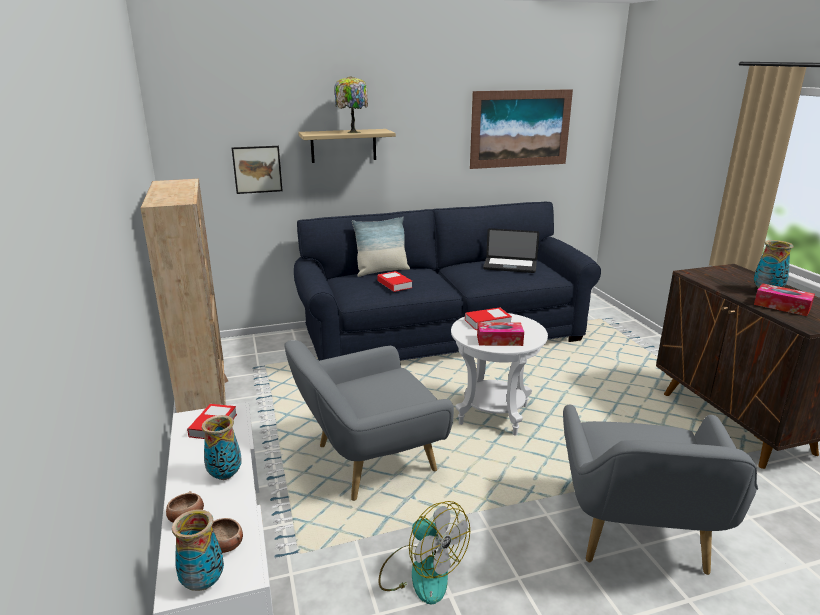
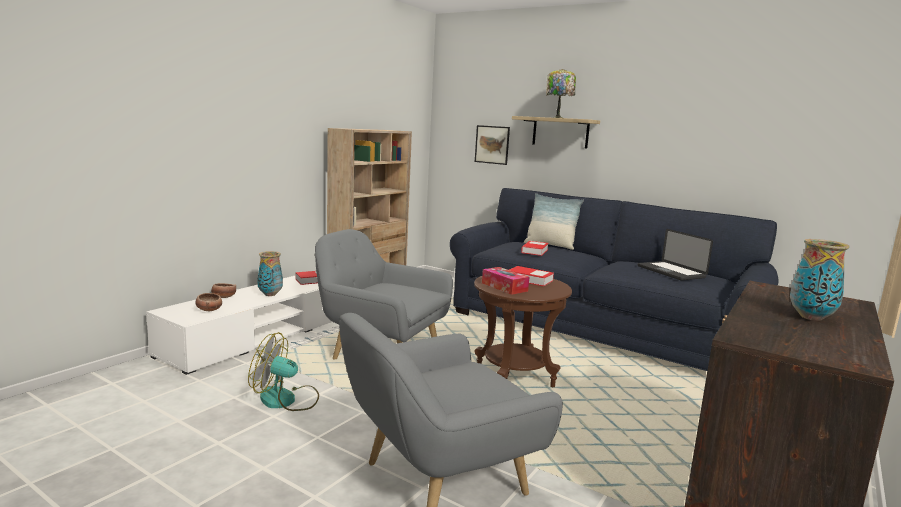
camera: 50 degrees right, 10 degrees down
vase [172,509,224,591] -> none
fan [378,501,470,604] -> fan turned 90 degrees clockwise [248,332,319,411]
white side table [451,313,548,436] -> brown side table [474,276,572,387]
picture [470,89,573,169] -> none
tissue box [754,283,815,316] -> none

